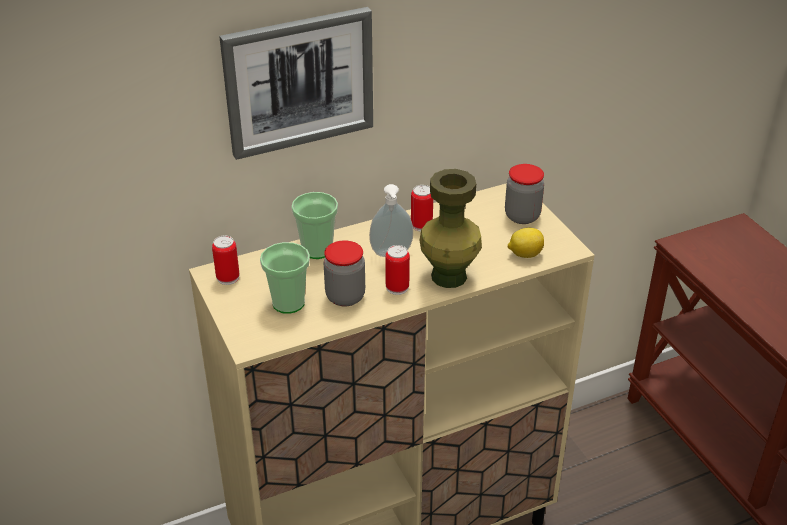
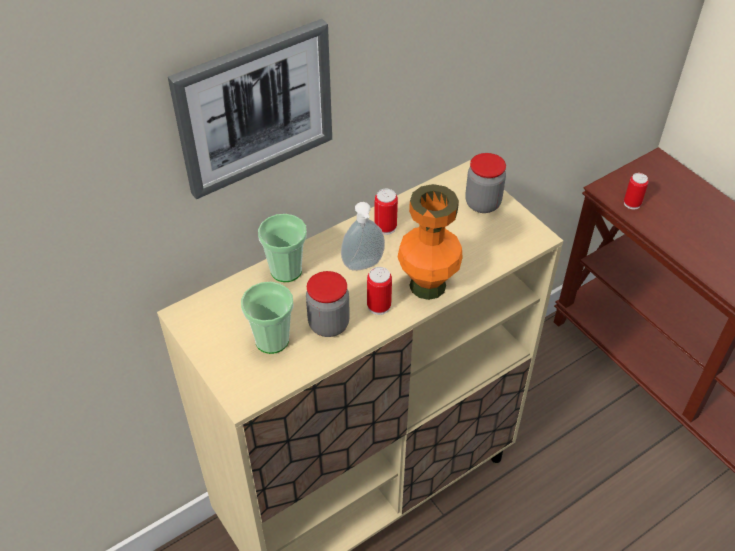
camera: 10 degrees left, 10 degrees up
can [212,235,240,285] -> can moved to [624,173,648,209]
green vase [419,169,482,288] -> orange vase [398,184,462,300]
lemon [508,228,544,258] -> none

